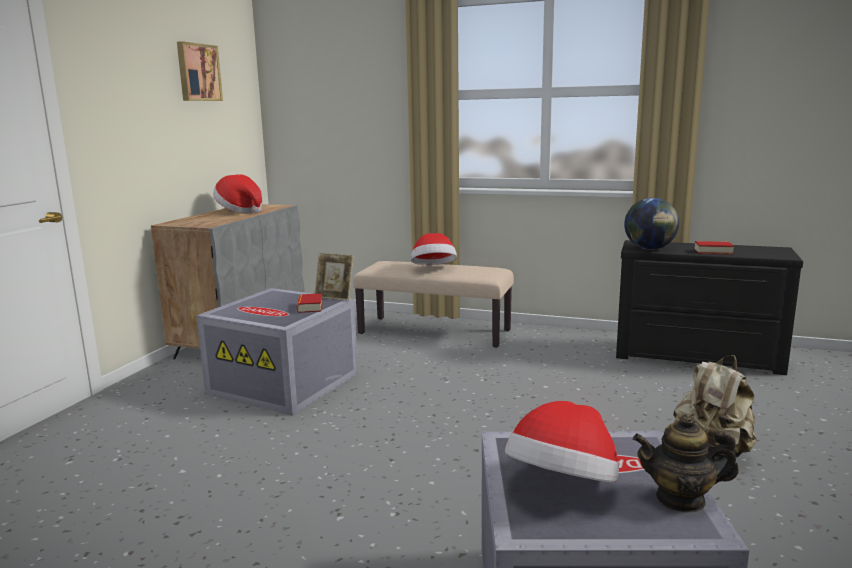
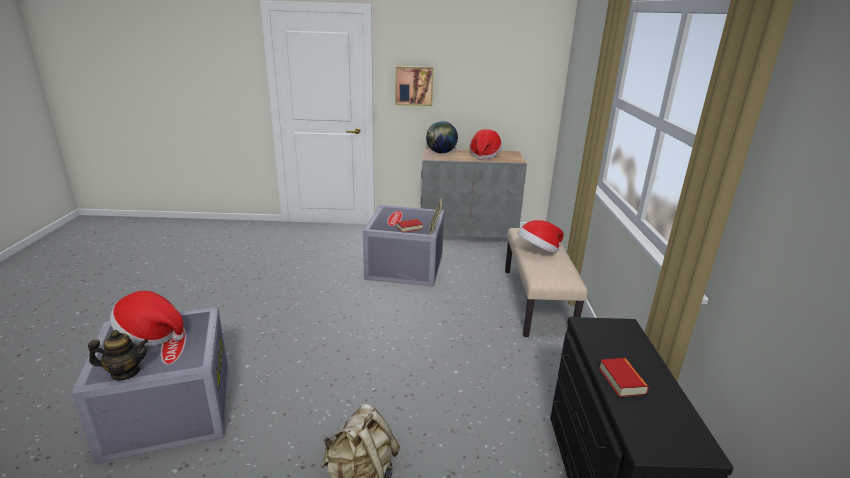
camera: 70 degrees right, 10 degrees up
picture [177,41,223,101] -> picture moved to [396,66,433,106]
globe [624,198,679,250] -> globe moved to [426,121,458,153]
teapot [633,414,739,513] -> teapot turned 90 degrees clockwise [88,330,149,381]

